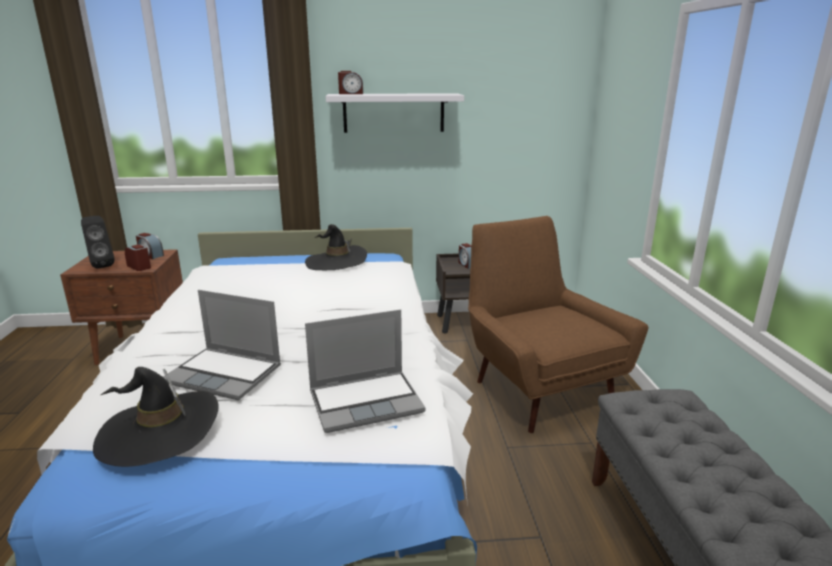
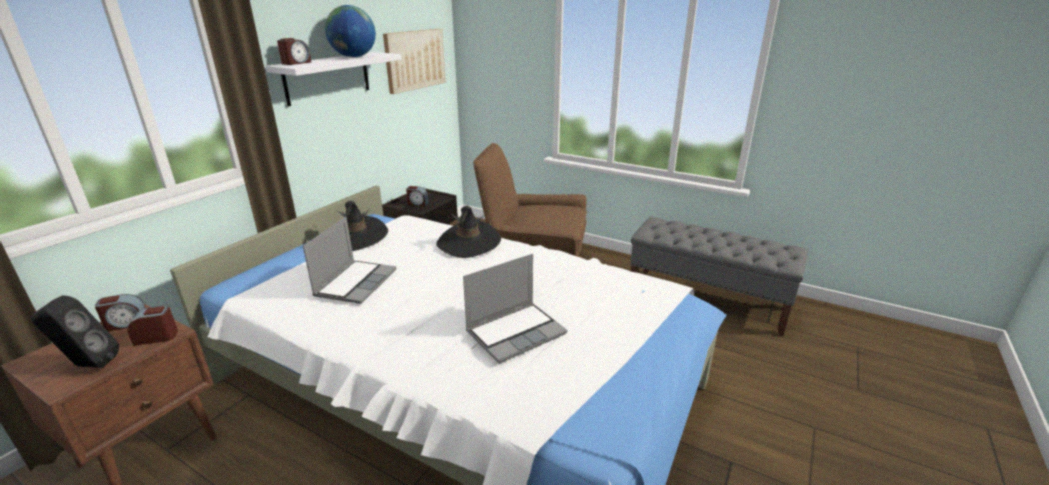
camera: 55 degrees left, 5 degrees up
black hat [93,367,218,467] -> black hat moved to [436,205,501,258]
laptop [305,309,426,433] -> laptop moved to [303,217,396,304]
none -> globe [325,5,376,57]
none -> picture [383,29,446,94]

